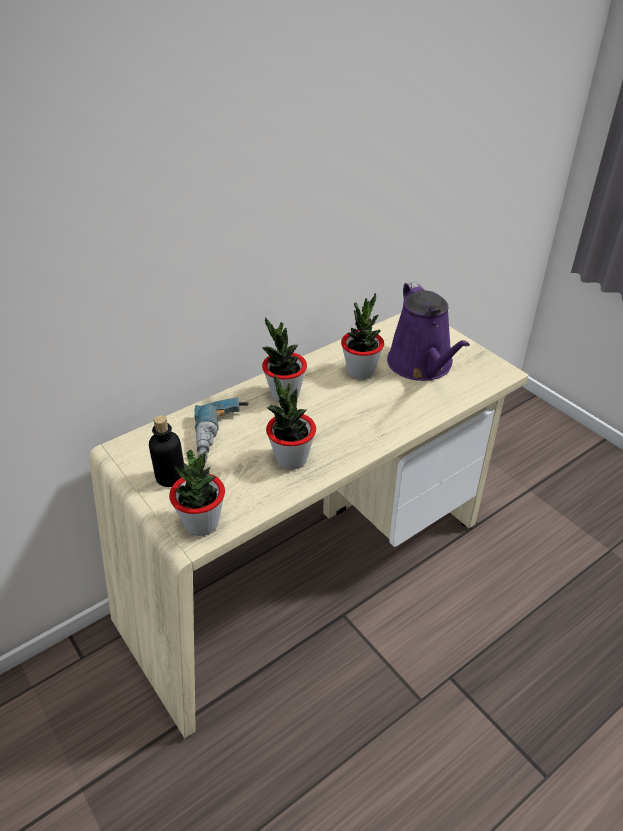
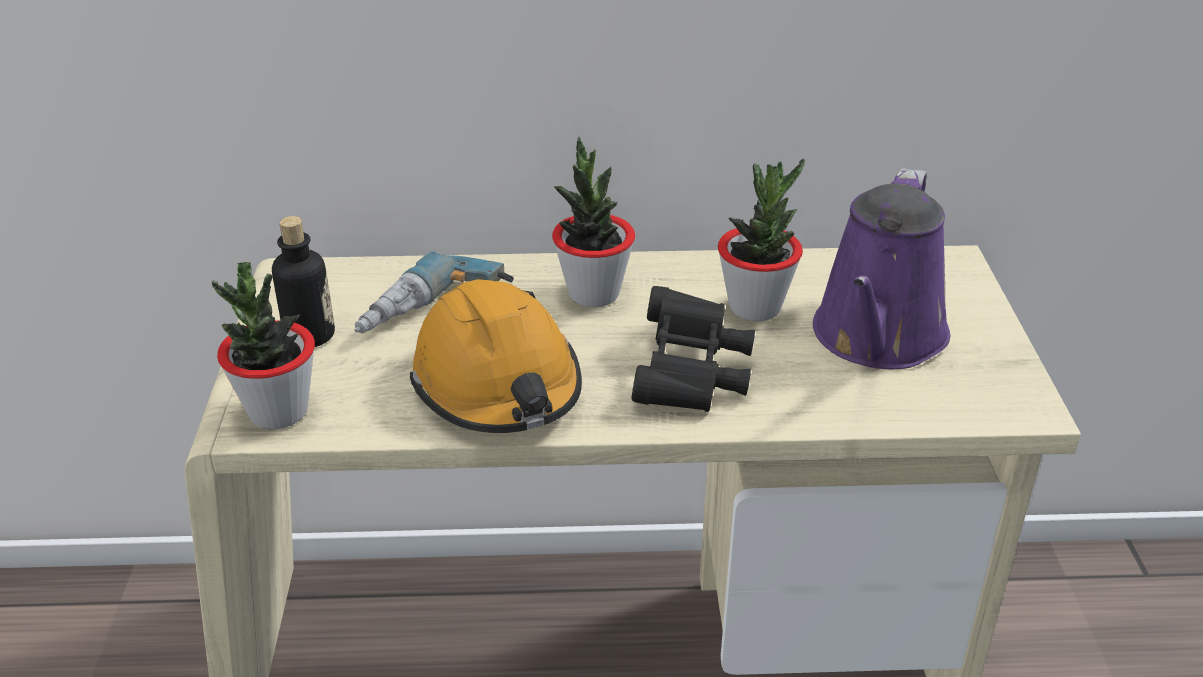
camera: 35 degrees right, 5 degrees down
potted plant [266,375,316,469] -> orange hard hat [410,279,582,433]
none -> black binoculars [632,286,755,412]

